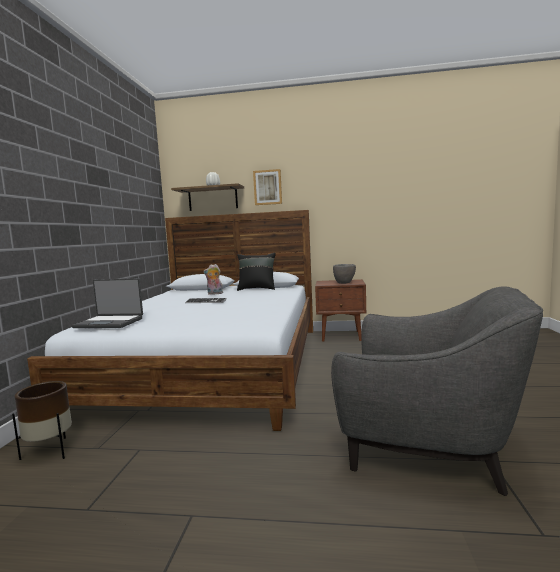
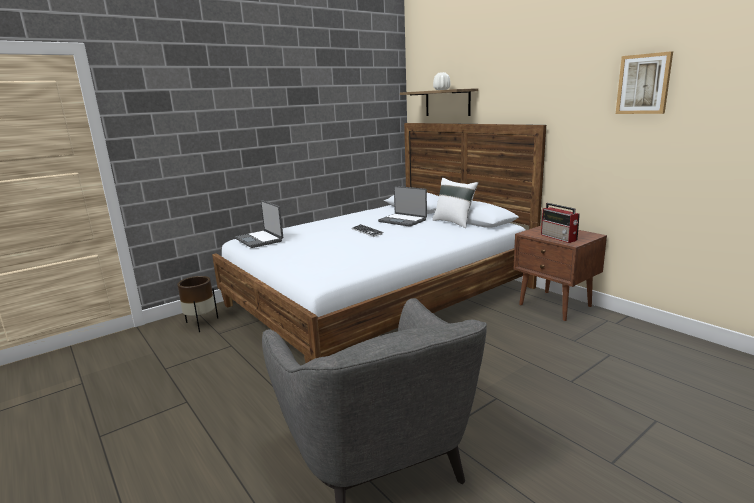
camera: 45 degrees right, 10 degrees up
plush toy [203,264,223,294] -> laptop [378,186,427,227]
black pillow [237,253,276,291] -> white pillow [432,178,478,228]
picture [253,169,282,205] -> picture moved to [616,51,673,114]
grey bowl [333,264,356,284] -> radio [541,203,580,243]

